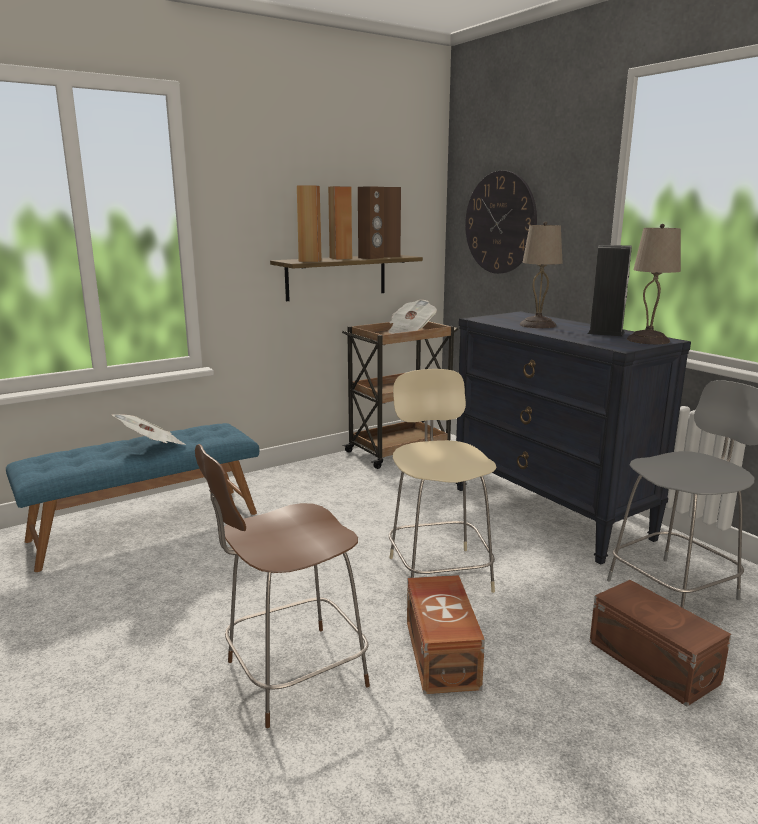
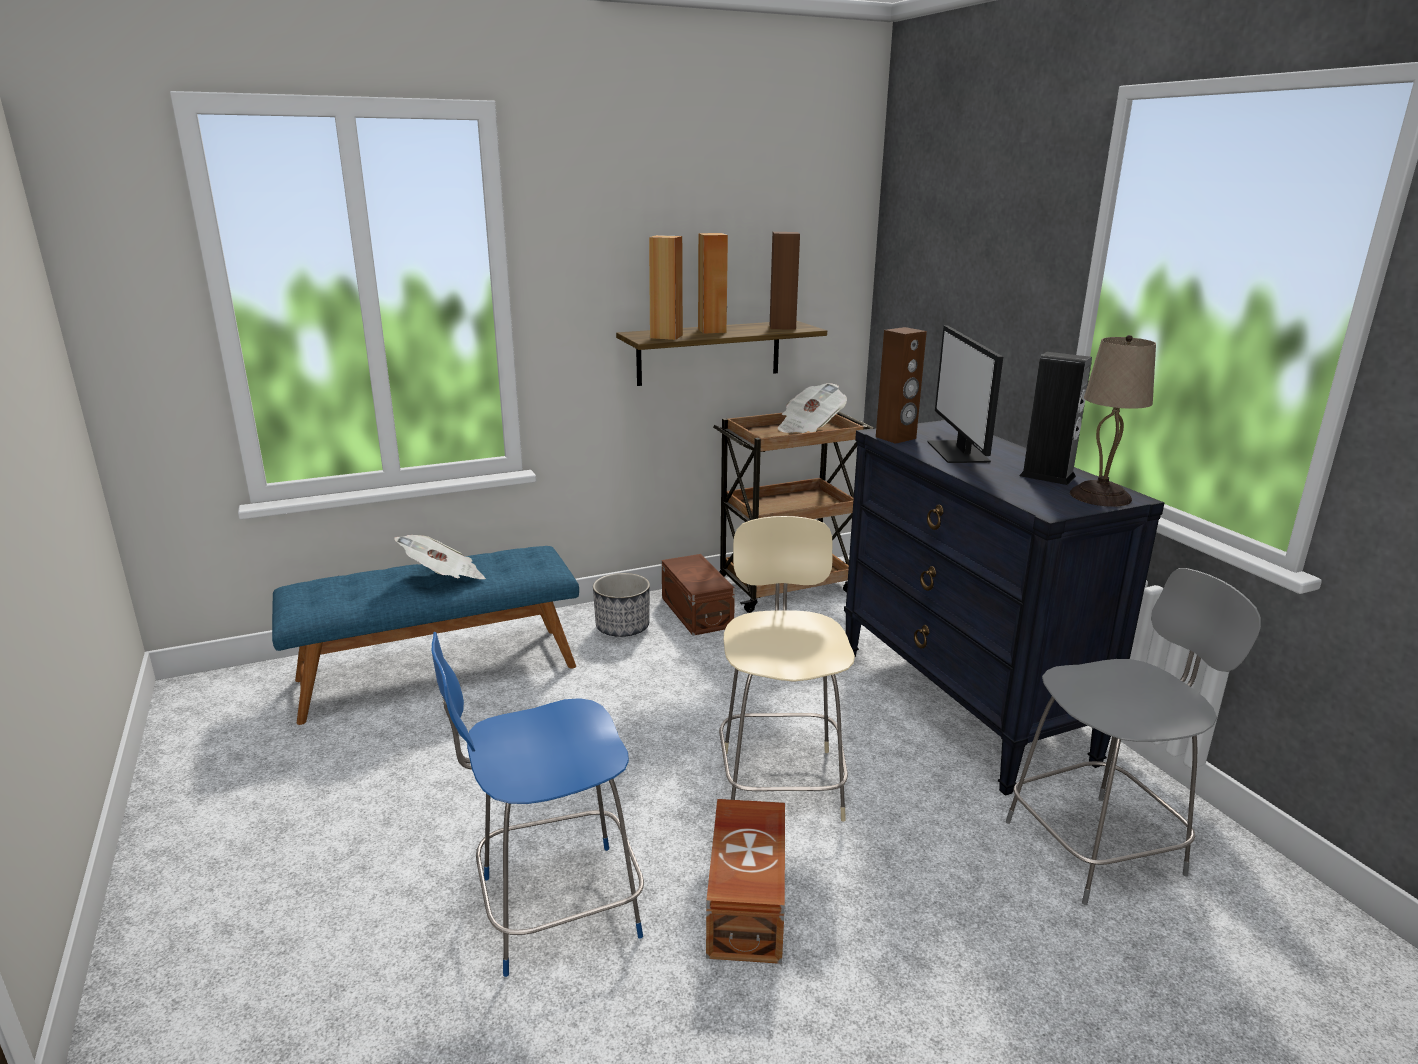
camera: 10 degrees right, 5 degrees up
brown chair [195,444,370,728] -> blue chair [432,632,644,977]
brown speaker [358,186,384,259] -> brown speaker moved to [876,327,927,444]
wall clock [465,171,537,274] -> none
beige table lamp [520,221,562,328] -> monitor [927,325,1003,463]
brown storage box [590,580,731,707] -> brown storage box moved to [662,554,735,636]
none -> planter [593,573,650,637]

